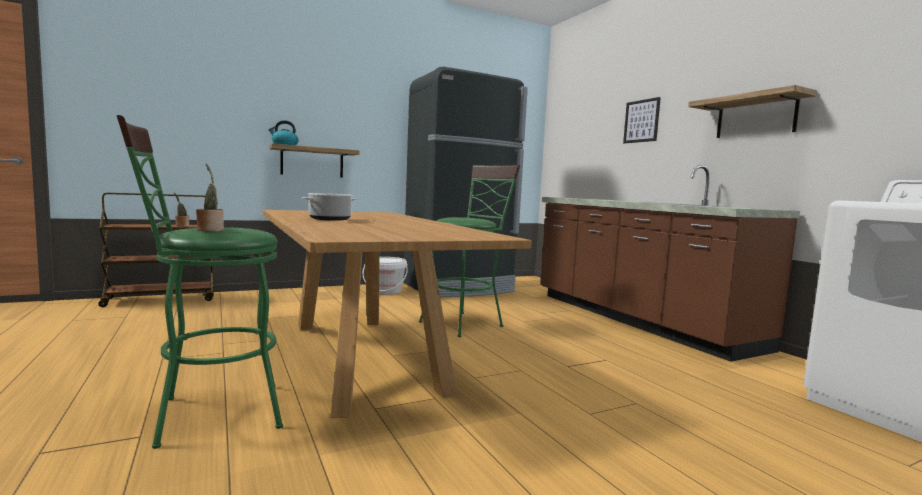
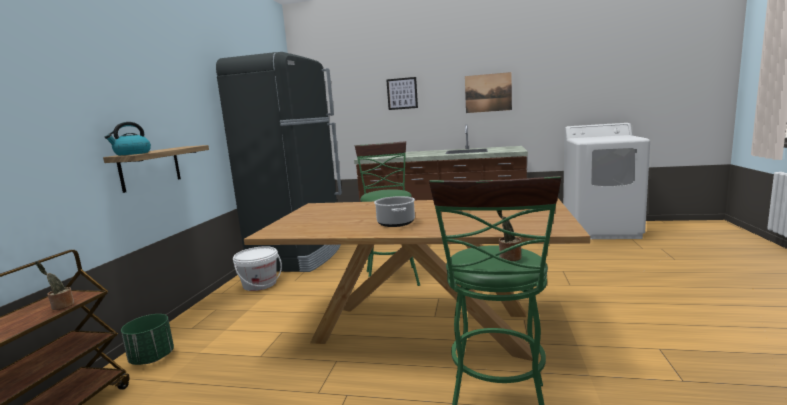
camera: 50 degrees left, 5 degrees up
shelf [688,85,817,138] -> picture [465,72,512,113]
none -> green planter [121,314,174,365]

